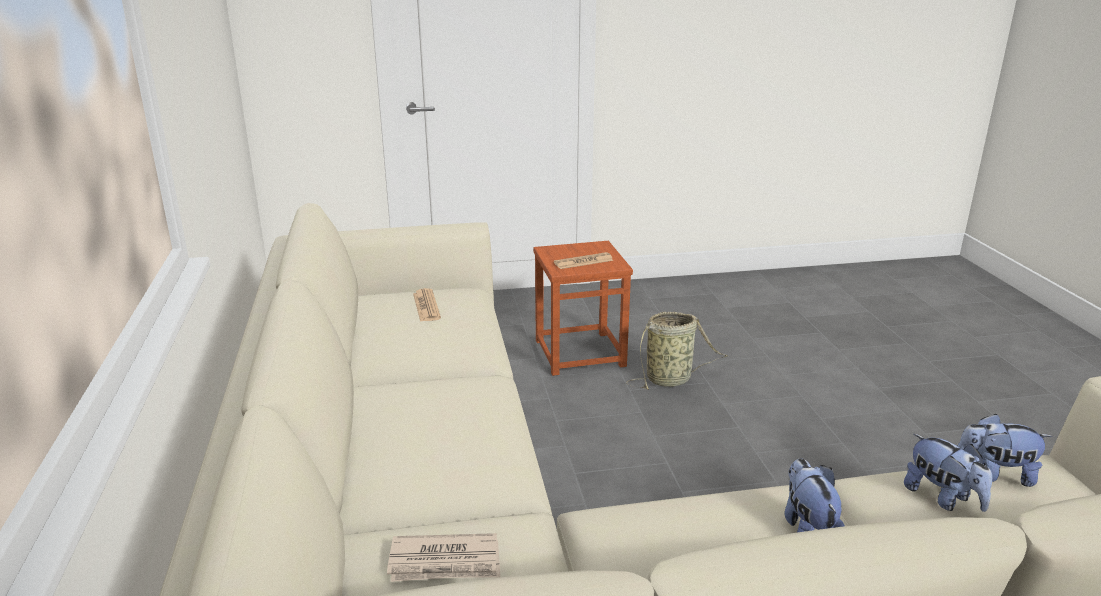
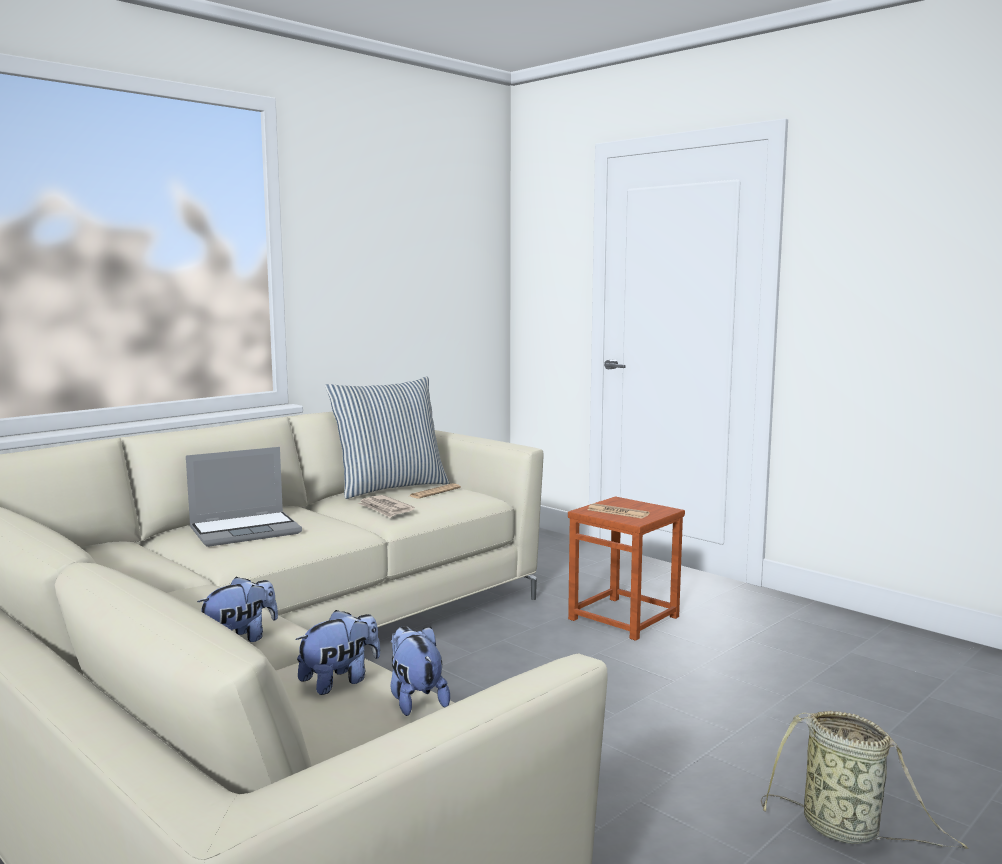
camera: 55 degrees right, 15 degrees down
newspaper [387,533,500,582] -> newspaper moved to [358,495,415,518]
basket [626,312,727,389] -> basket moved to [761,711,968,849]
plush toy [904,434,992,512] -> plush toy turned 150 degrees counterclockwise [295,610,380,695]
none -> laptop [186,447,302,547]
none -> pillow [325,377,449,499]

